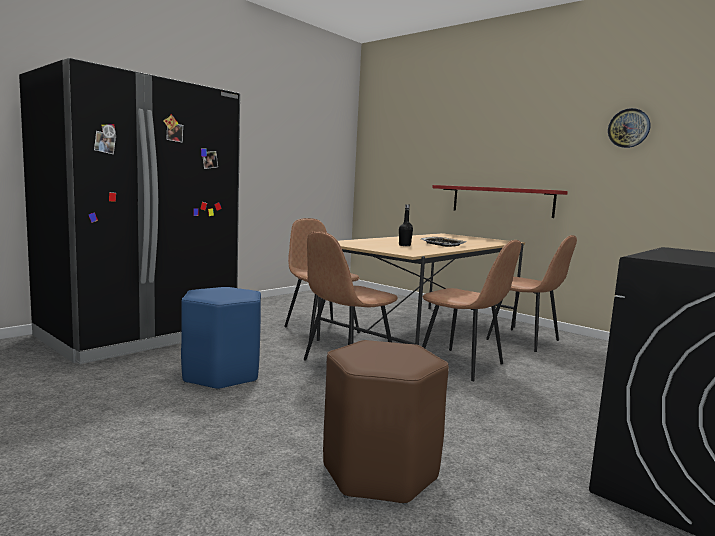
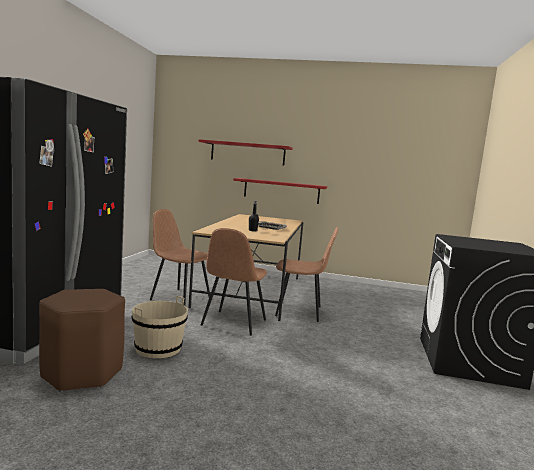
camera: 30 degrees left, 0 degrees up
blue stool [181,287,261,390] -> beige bucket [132,296,188,358]
brown stool [323,340,449,505] -> brown stool moved to [39,289,125,392]
brown chair [486,235,577,352] -> none
wall clock [608,108,650,148] -> none
none -> red shelf [198,139,293,166]

